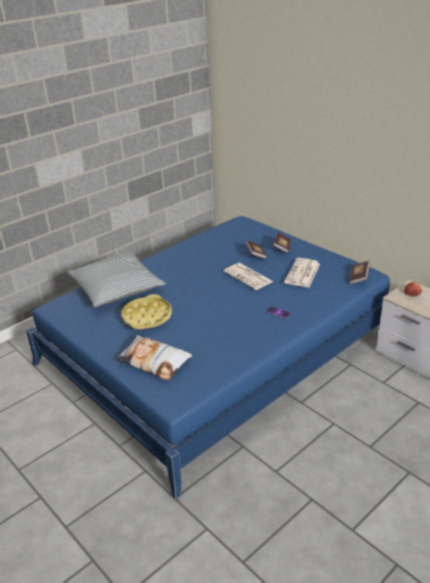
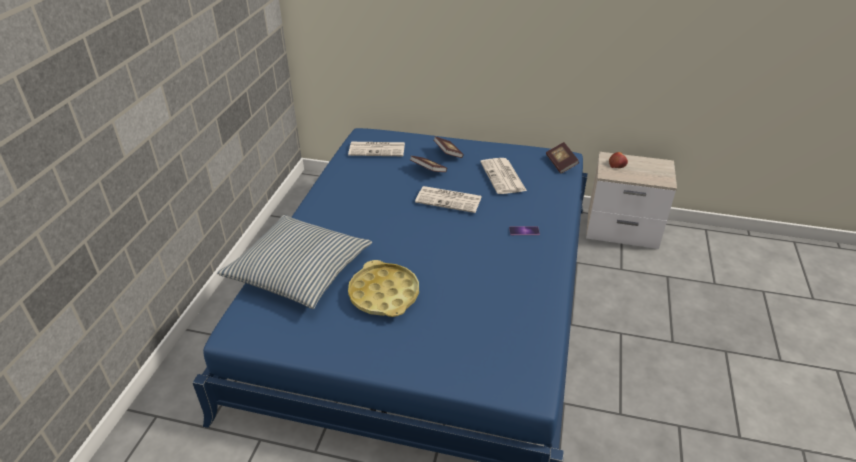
camera: 35 degrees left, 5 degrees up
pillow [116,335,192,380] -> none
none -> newspaper [348,142,405,156]

